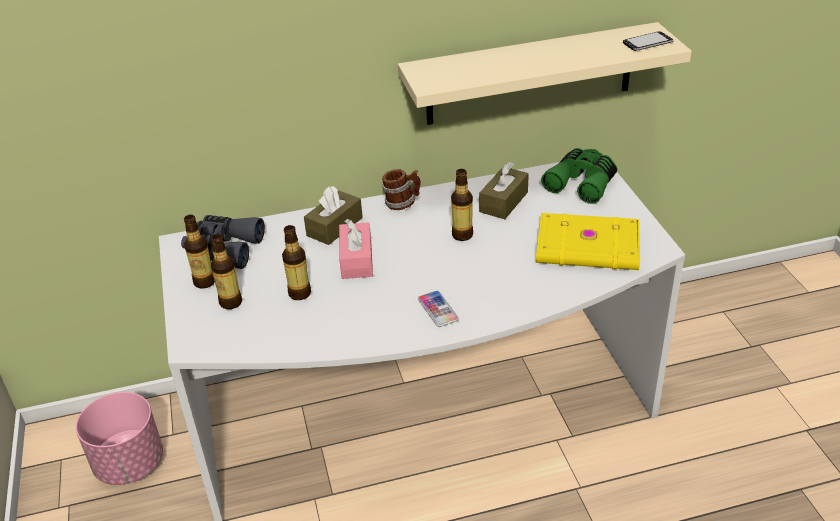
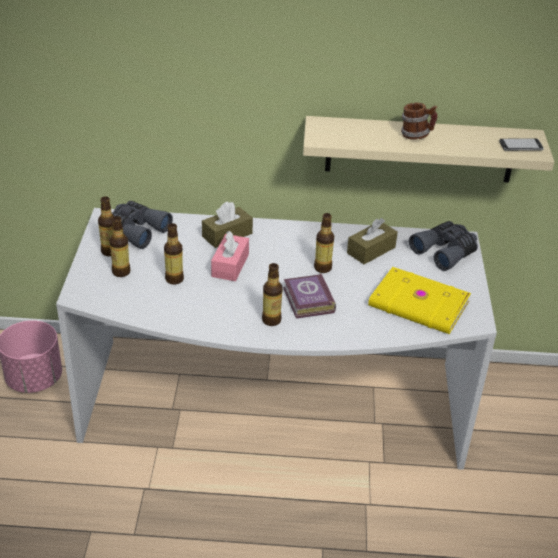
camera: 15 degrees right, 0 degrees up
mug [382,169,421,210] -> mug moved to [401,103,437,140]
phone [418,291,459,327] -> bottle [262,263,283,326]
green binoculars [541,148,617,204] -> grey binoculars [409,221,478,271]
none -> book [283,274,336,318]

